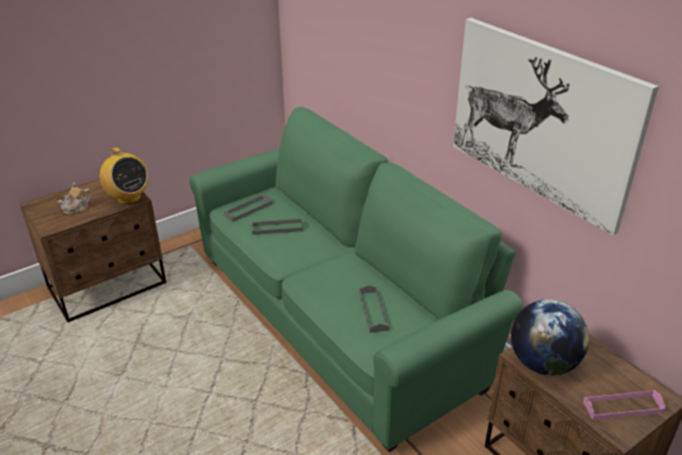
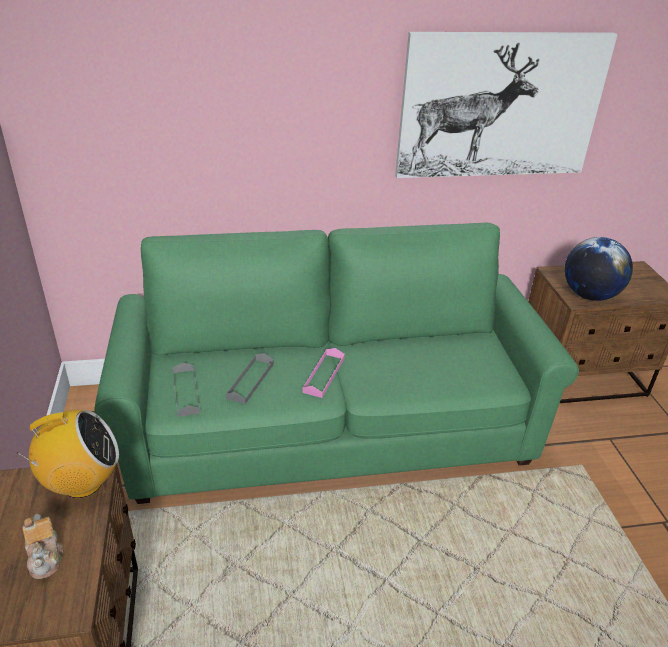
camera: 65 degrees left, 0 degrees up
grey tray [359,285,389,333] -> none
pink tray [583,390,666,420] -> pink tray moved to [302,348,345,398]

